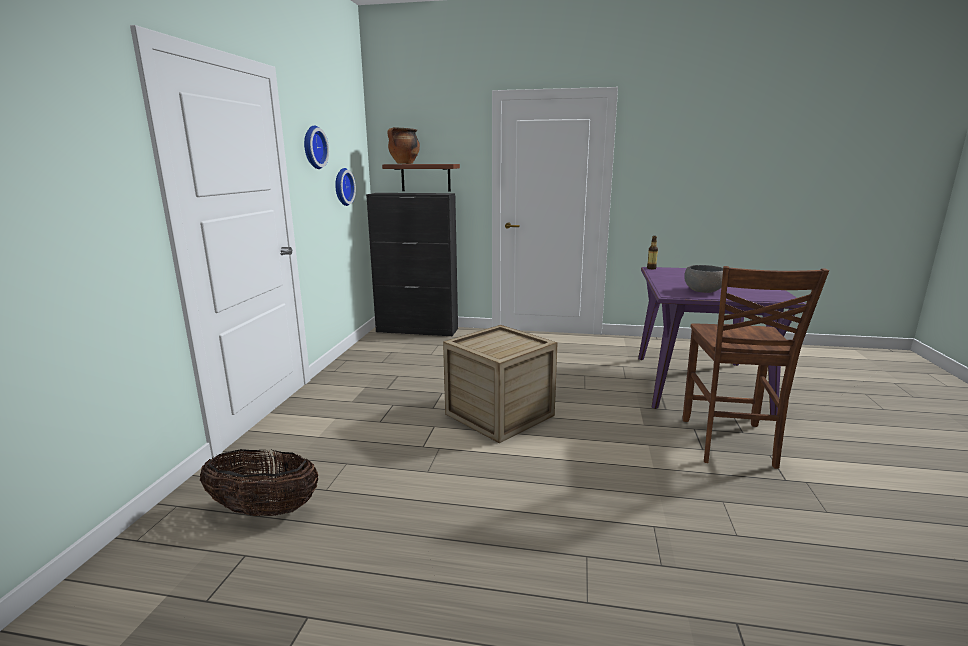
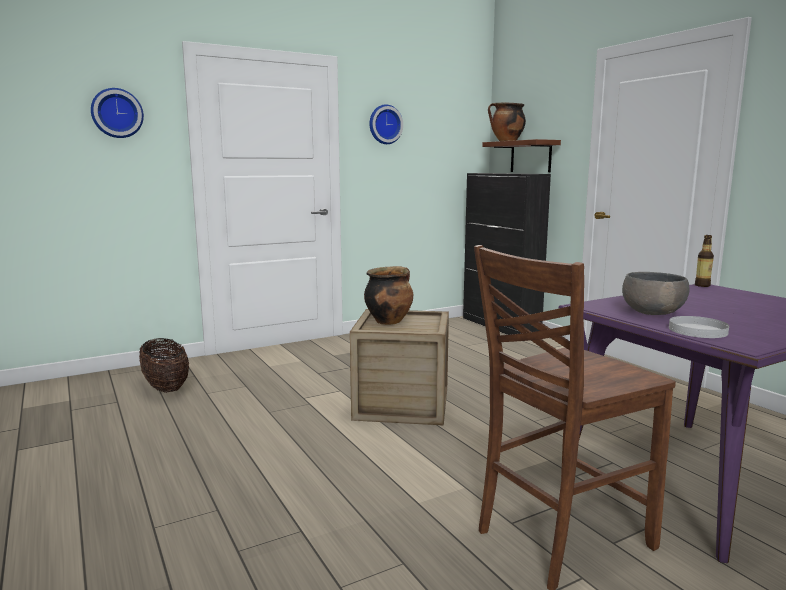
camera: 50 degrees right, 5 degrees down
wall clock [335,168,356,206] -> wall clock moved to [91,88,144,138]
none -> cooking pot [364,266,413,325]
none -> white plate [669,316,729,338]

